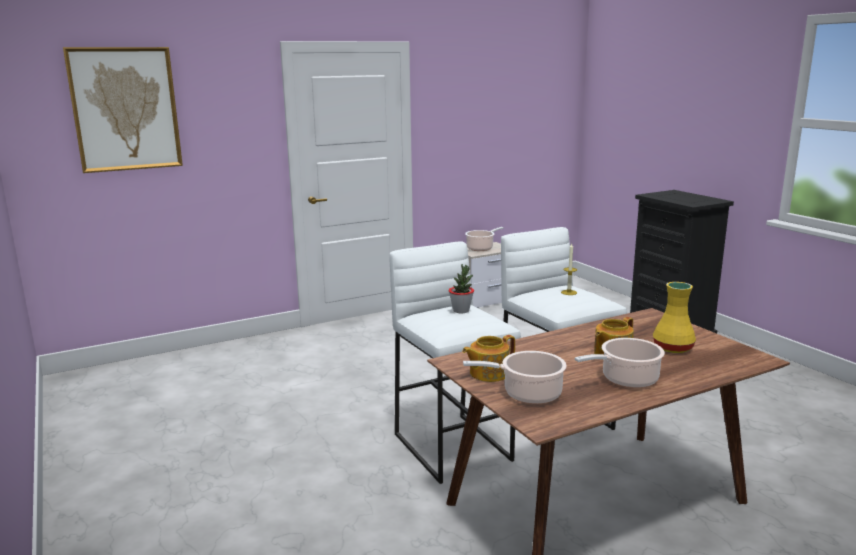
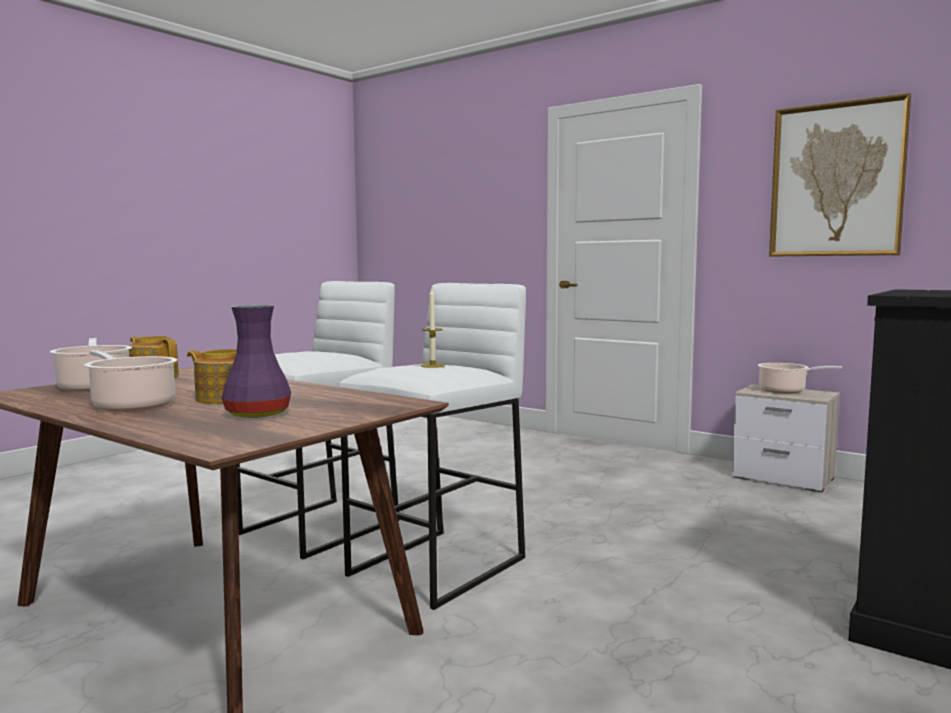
camera: 65 degrees right, 10 degrees down
picture [63,47,183,173] -> picture moved to [769,93,911,256]
potted plant [449,264,474,313] -> none
yellow vase [653,282,696,353] -> purple vase [221,305,291,418]

